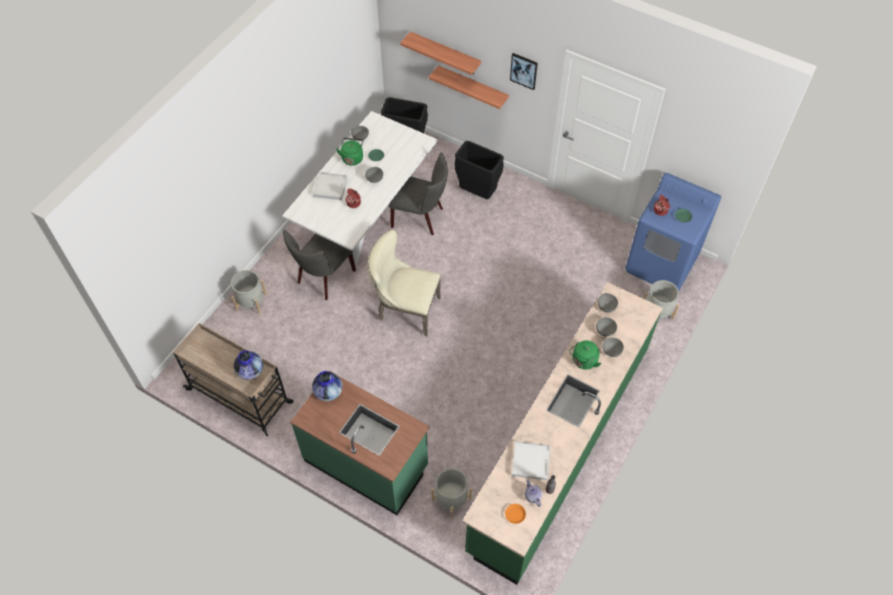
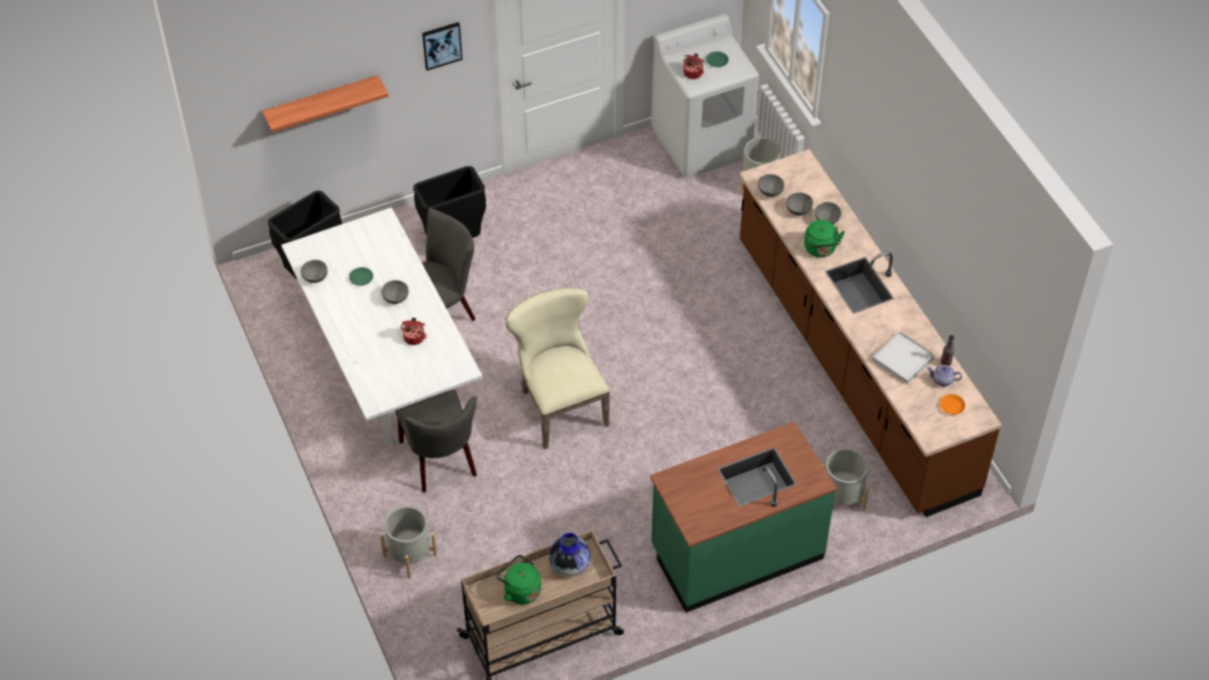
camera: 55 degrees left, 5 degrees down
vase [312,371,343,401] -> none
white tray [313,172,348,200] -> none
green kettle [336,138,363,166] -> green kettle moved to [497,555,541,605]
beige chair [368,230,441,336] -> beige chair turned 105 degrees clockwise [506,288,610,449]
shelf [429,65,509,109] -> none
green counter [462,282,663,585] -> brown counter [740,149,1002,517]
blue washing machine [625,173,721,291] -> white washing machine [651,14,759,178]

